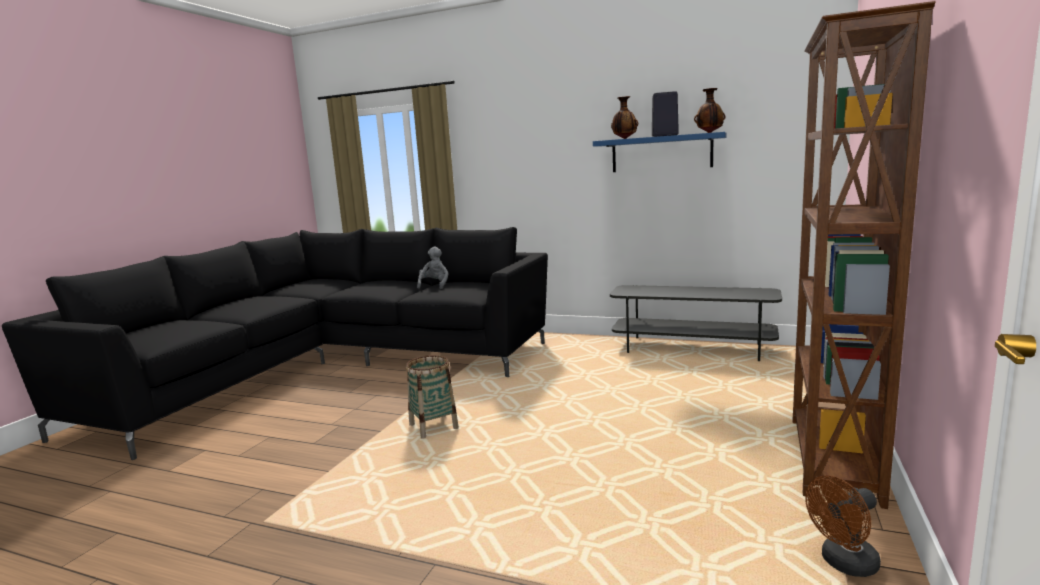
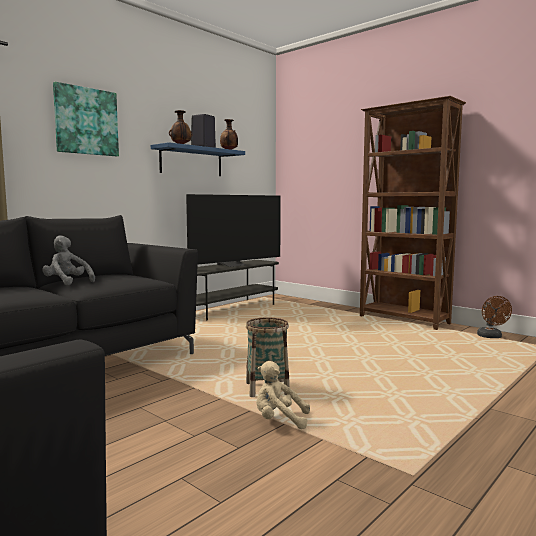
camera: 70 degrees left, 5 degrees down
none -> picture [53,82,119,156]
none -> television [186,194,281,267]
none -> beige plush toy [256,361,310,429]

